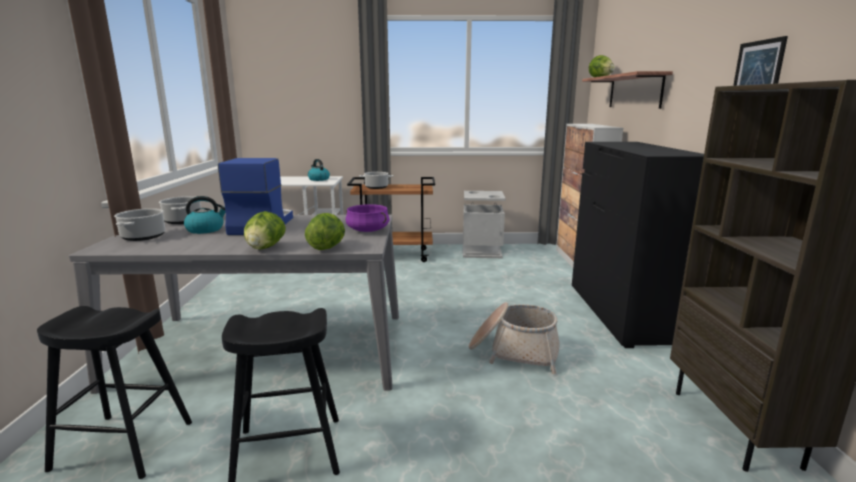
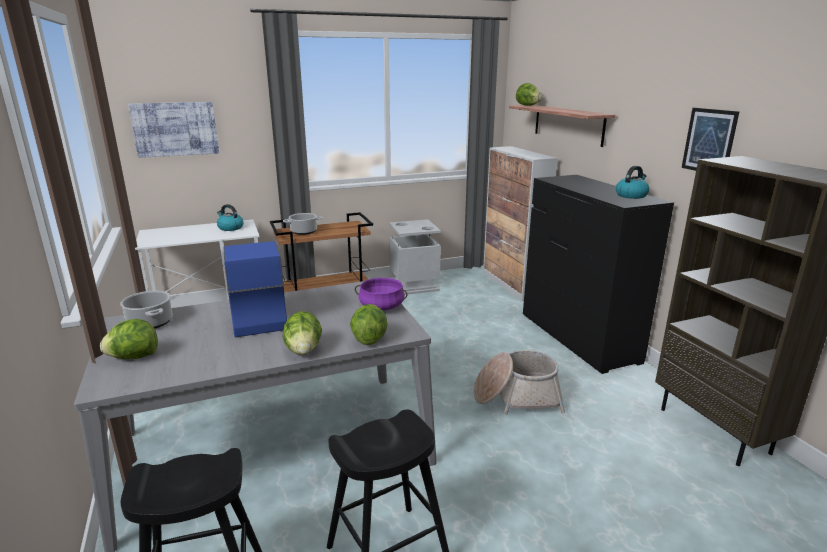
camera: 20 degrees left, 5 degrees up
cooking pot [114,208,165,241] -> lettuce [100,319,158,359]
kettle [184,196,226,234] -> kettle moved to [616,166,650,199]
none -> picture [128,102,219,158]

